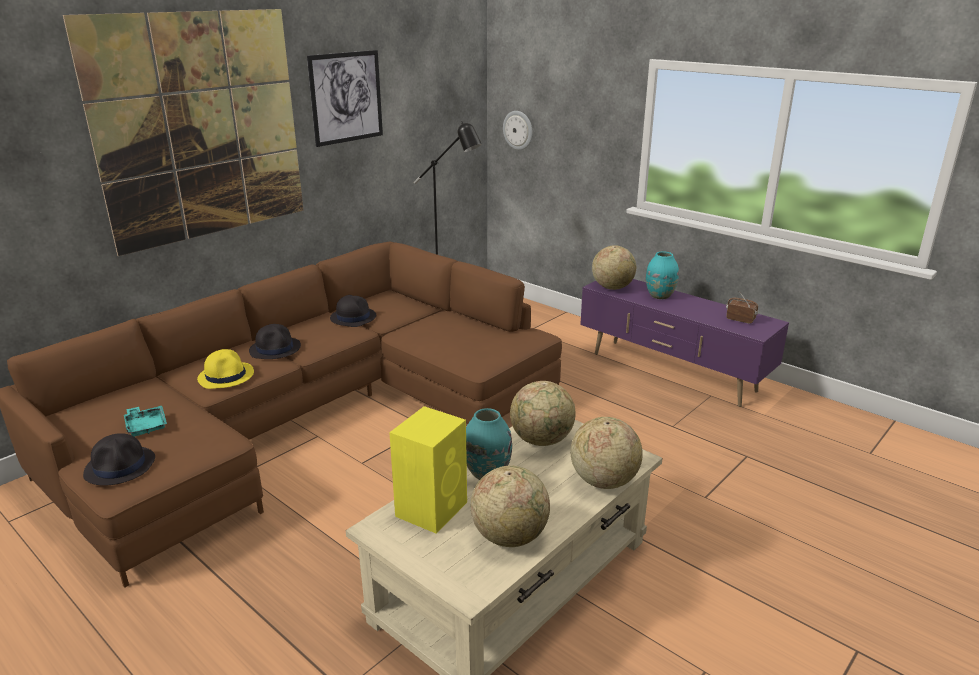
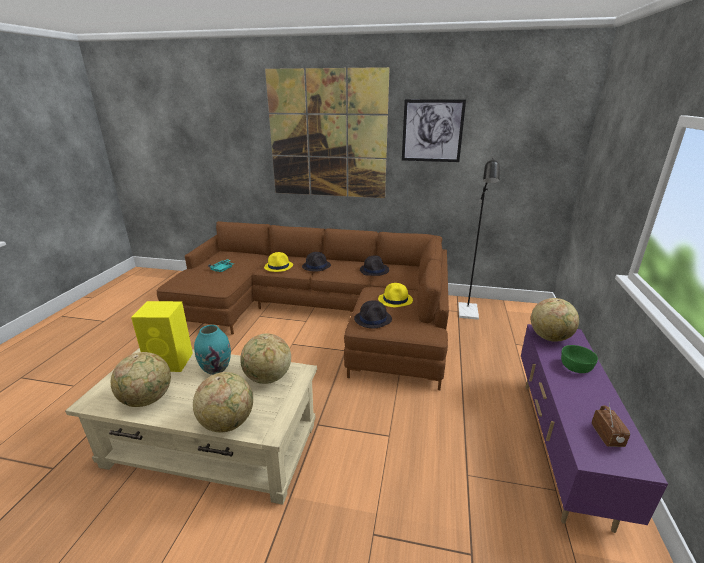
camera: 60 degrees right, 0 degrees up
black hat [83,433,155,485] -> black hat moved to [354,300,392,328]
wall clock [503,111,533,150] -> none
turquoise vase [646,251,679,299] -> green bowl [561,345,598,373]
none -> yellow hat [378,283,413,307]

